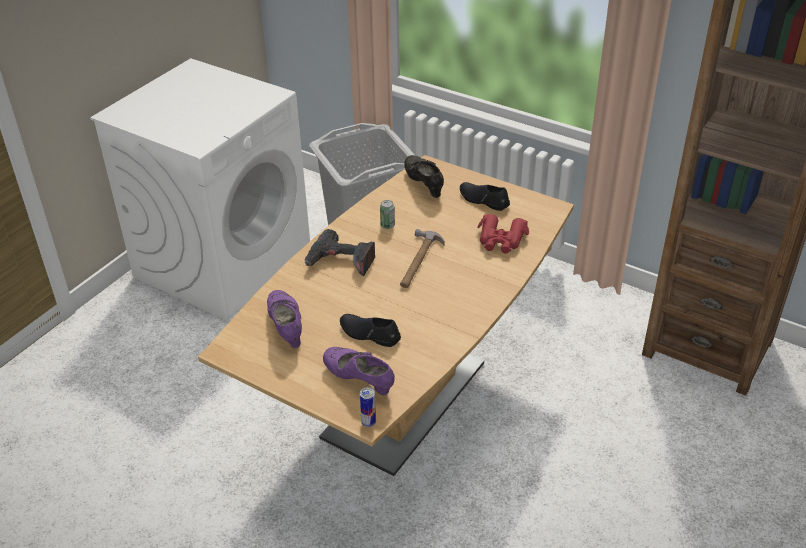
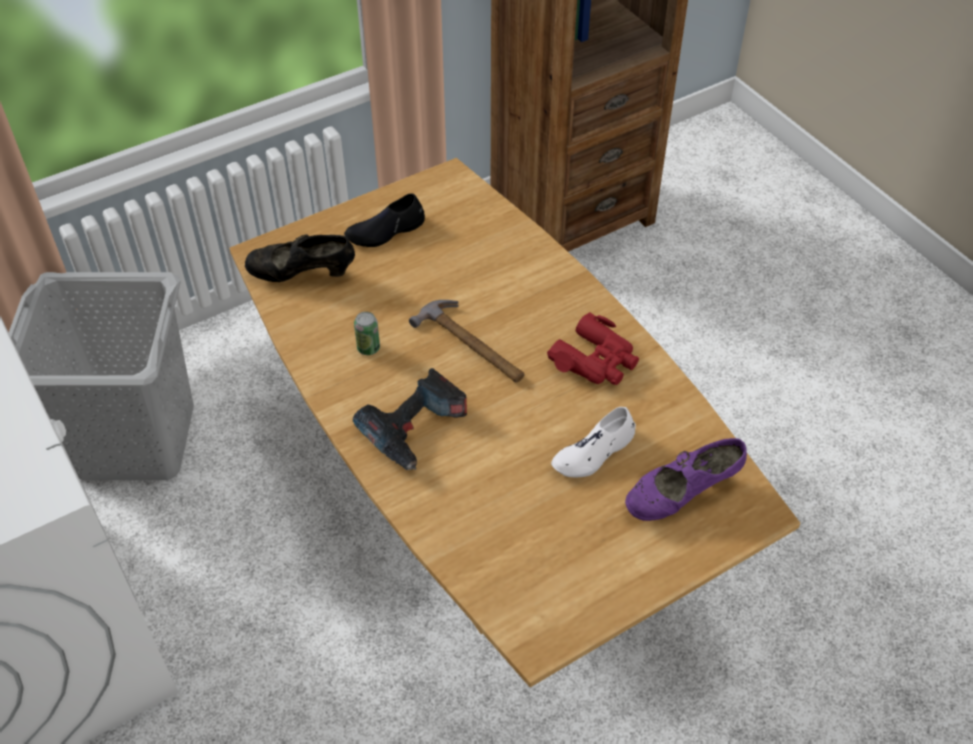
camera: 65 degrees left, 10 degrees up
purple shoe [267,290,302,348] -> none
black shoe [340,314,401,347] -> white shoe [551,407,636,477]
can [360,387,376,427] -> none
red binoculars [477,214,529,253] -> red binoculars moved to [547,312,639,385]

